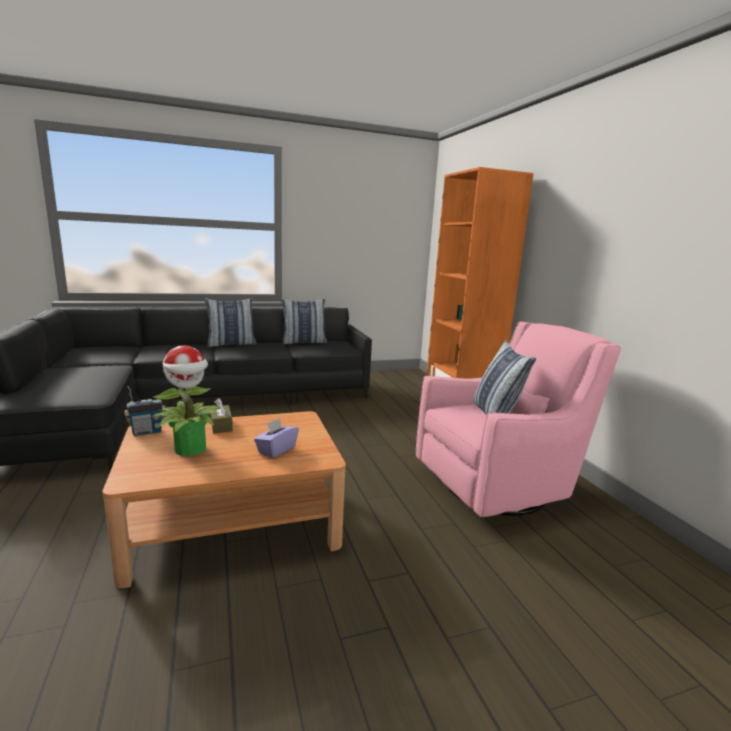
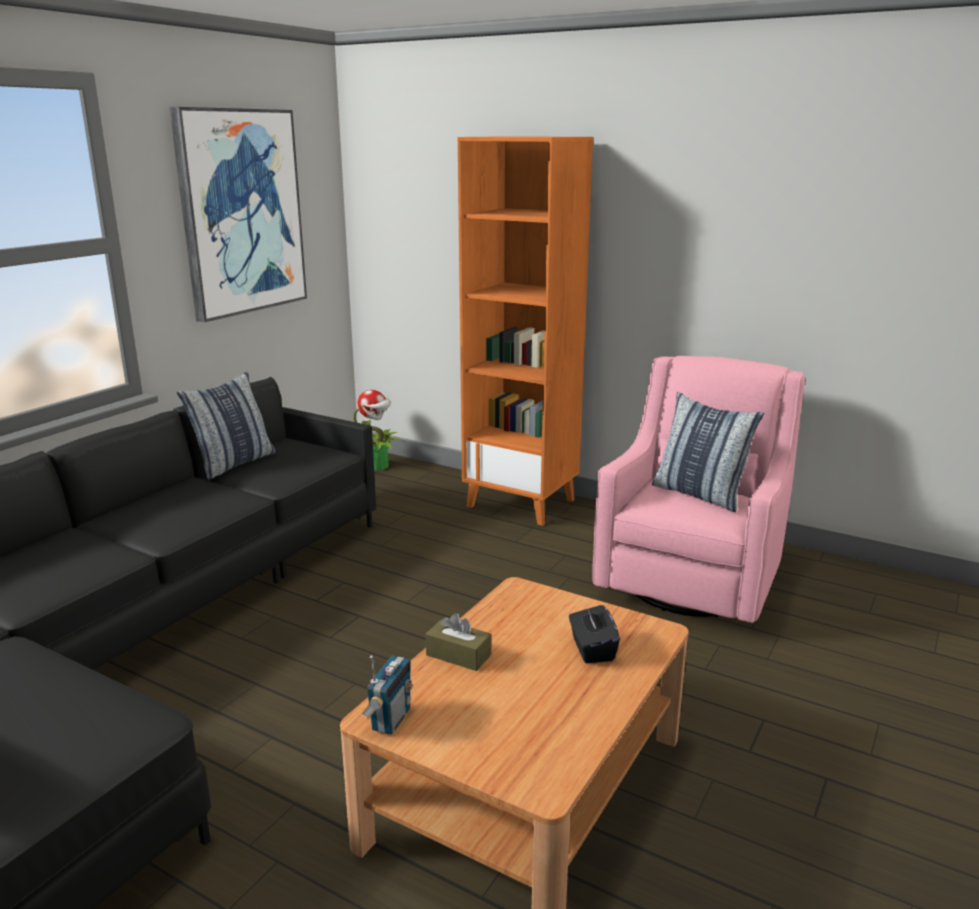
camera: 40 degrees left, 5 degrees up
potted plant [152,345,221,456] -> potted plant moved to [353,390,402,470]
pillow [204,298,256,347] -> none
purple tissue box [254,418,299,458] -> black tissue box [569,604,620,663]
none -> picture [169,107,307,322]

